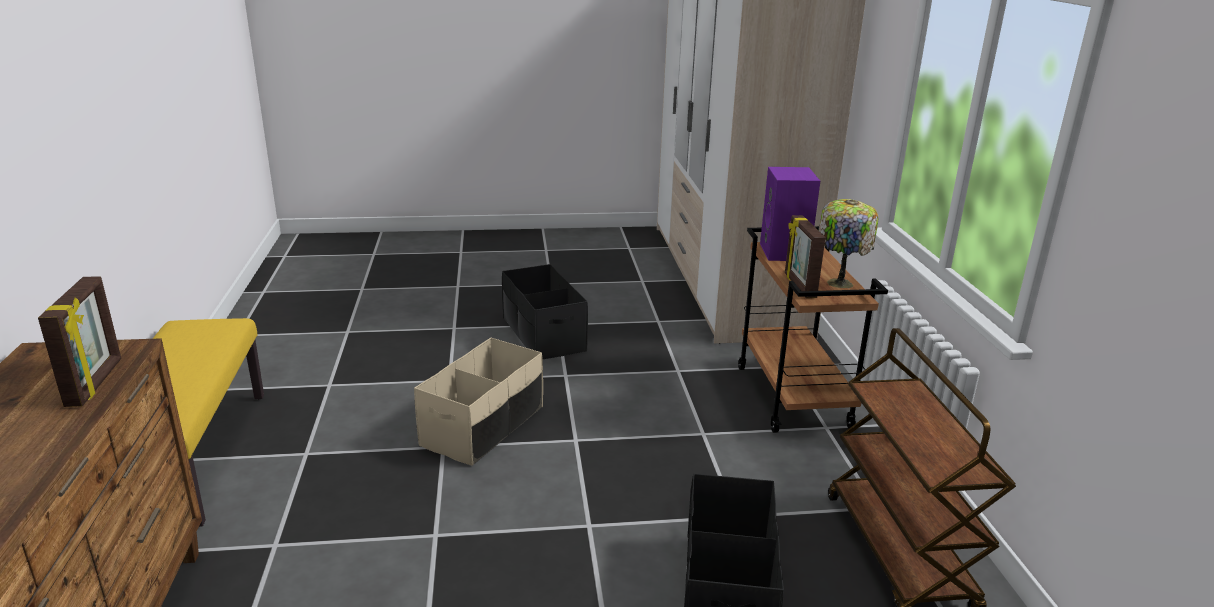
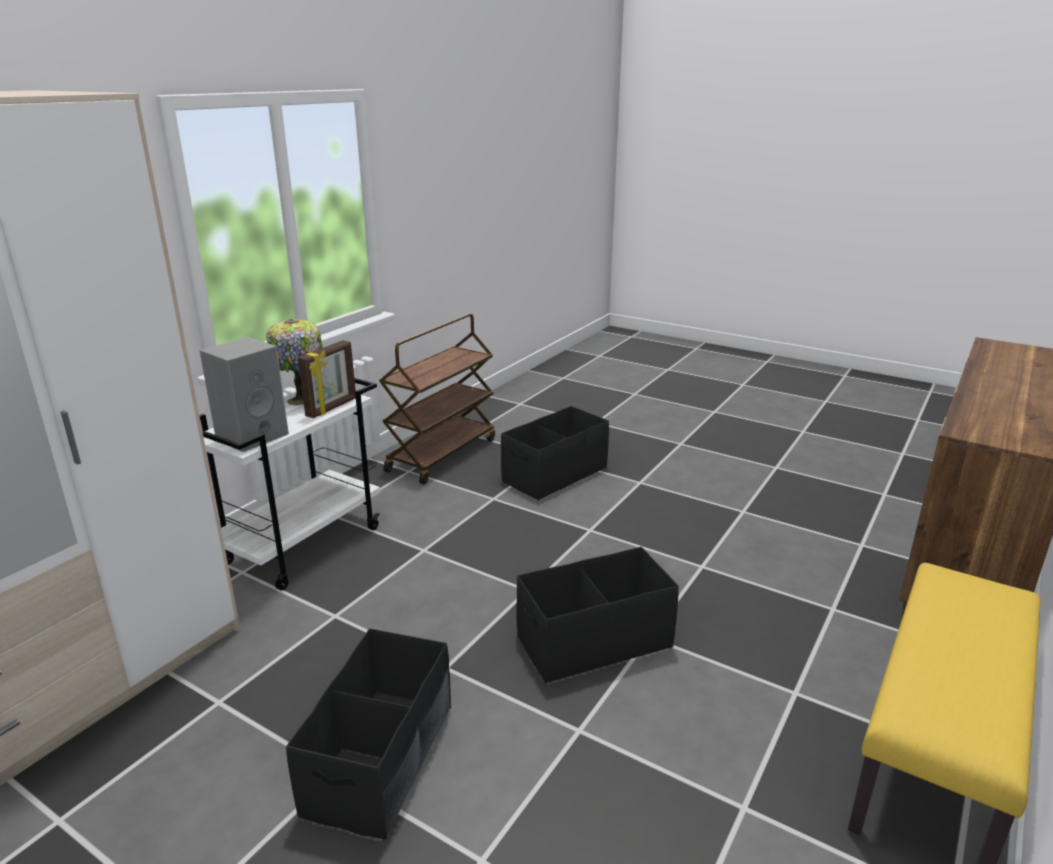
camera: 140 degrees left, 0 degrees up
picture frame [38,276,121,407] -> none
beige storage box [414,338,543,466] -> black storage box [517,547,679,683]
brown cart [738,226,888,433] -> white cart [199,376,380,590]
purple speaker [760,167,820,261] -> grey speaker [199,337,289,452]

